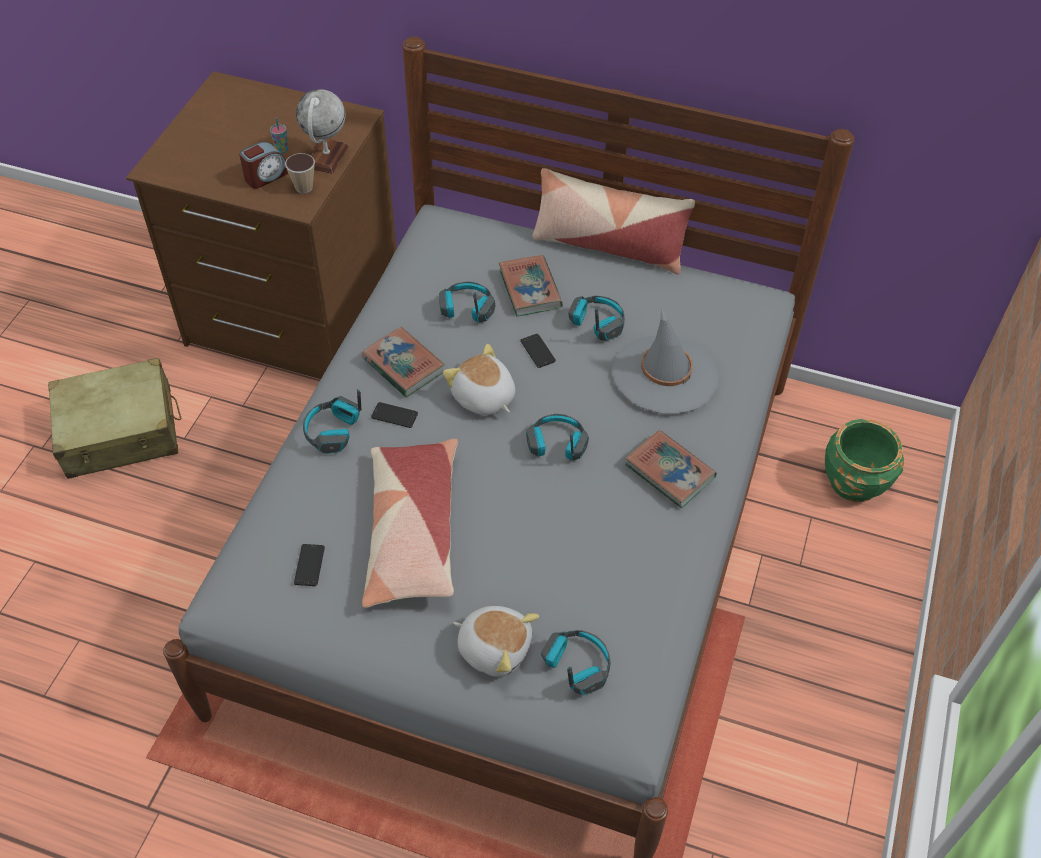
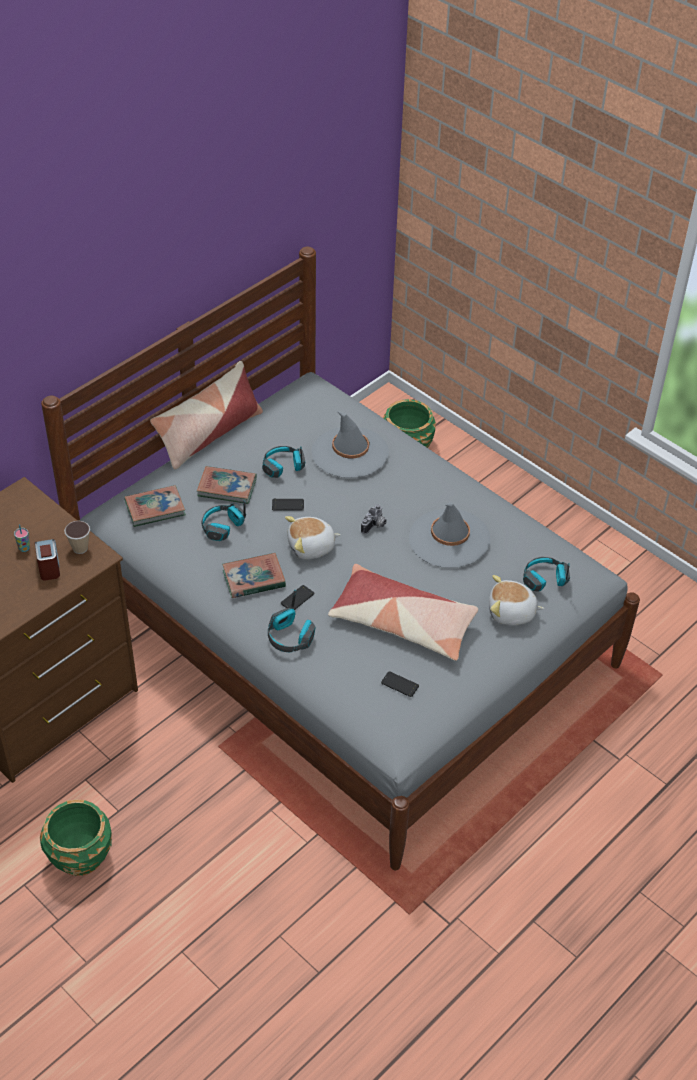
camera: 65 degrees left, 5 degrees down
beige suitcase [48,358,181,479] -> green planter [40,799,112,876]
globe [296,89,348,174] -> none
plush toy [453,606,539,677] -> plush toy turned 135 degrees counterclockwise [489,575,544,625]
headphones [526,414,589,461] -> camera [361,504,387,534]
book [625,430,717,508] -> book moved to [124,485,186,527]
none -> grey hat [409,502,490,568]

